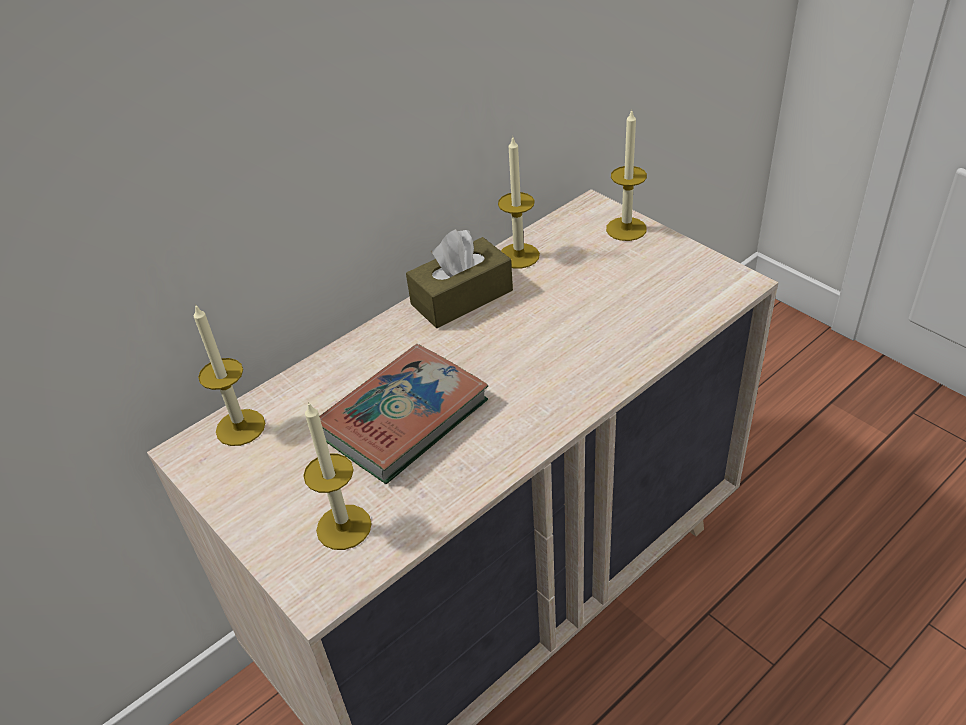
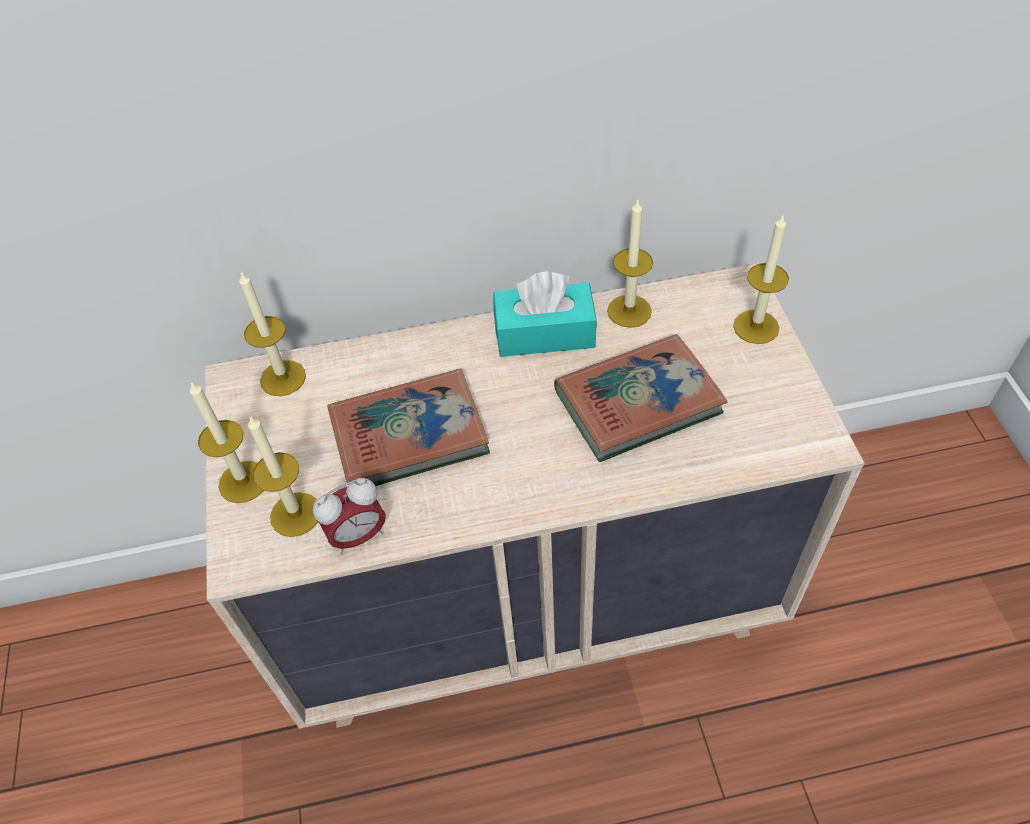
camera: 30 degrees right, 10 degrees up
brown tissue box [406,229,513,328] -> turquoise tissue box [493,271,597,357]
none -> candle [190,381,264,503]
none -> alarm clock [313,478,386,555]
none -> book [554,334,728,462]

